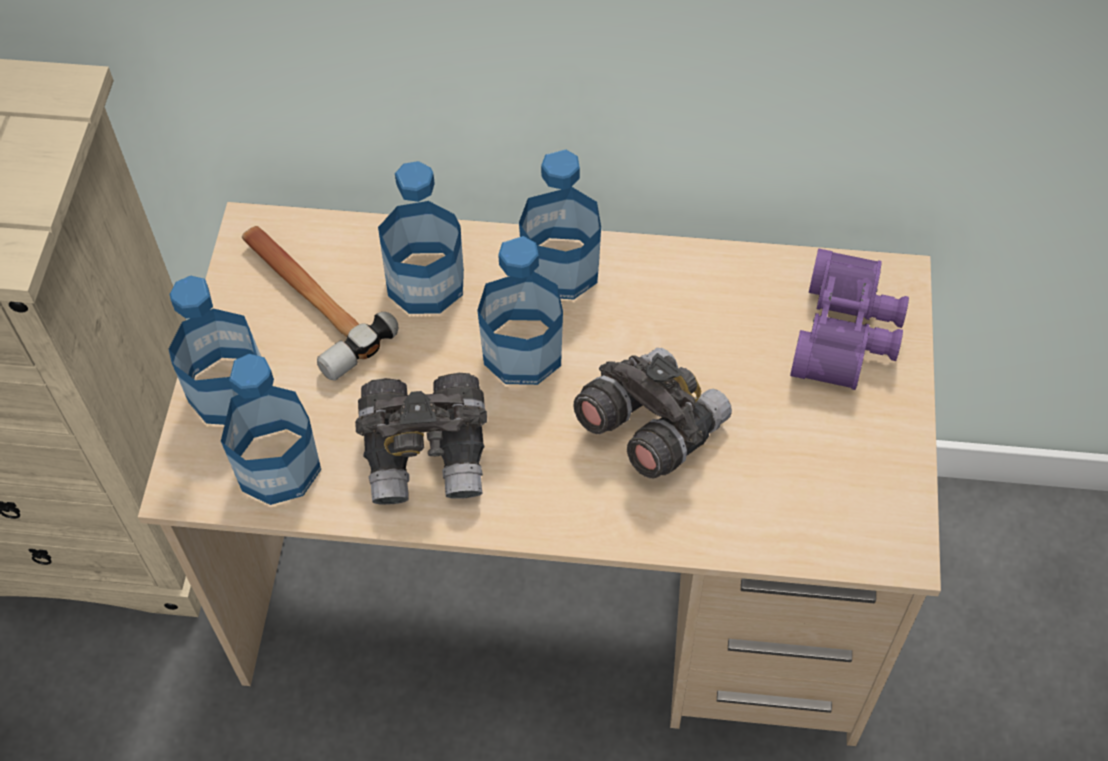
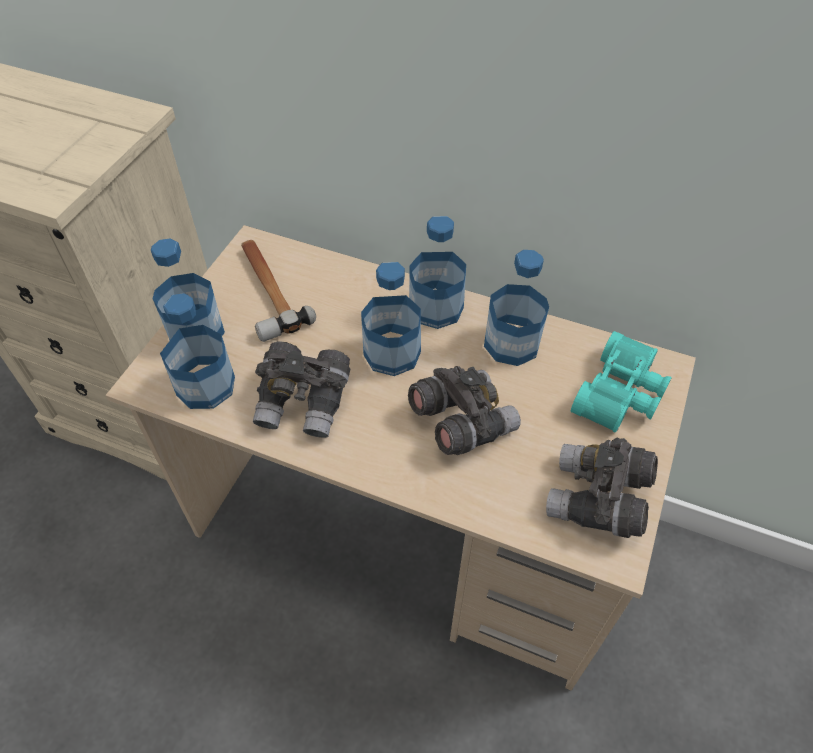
camera: 15 degrees right, 5 degrees down
bottle [378,161,464,314] -> bottle moved to [484,250,549,366]
purple binoculars [790,249,909,390] -> turquoise binoculars [571,331,672,433]
none -> grey binoculars [546,438,658,538]

